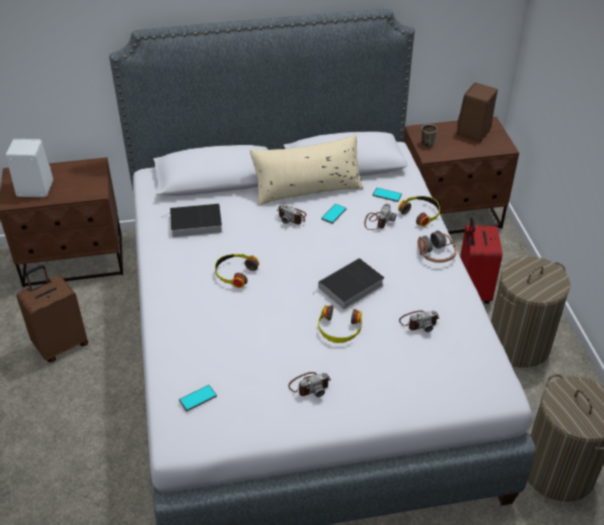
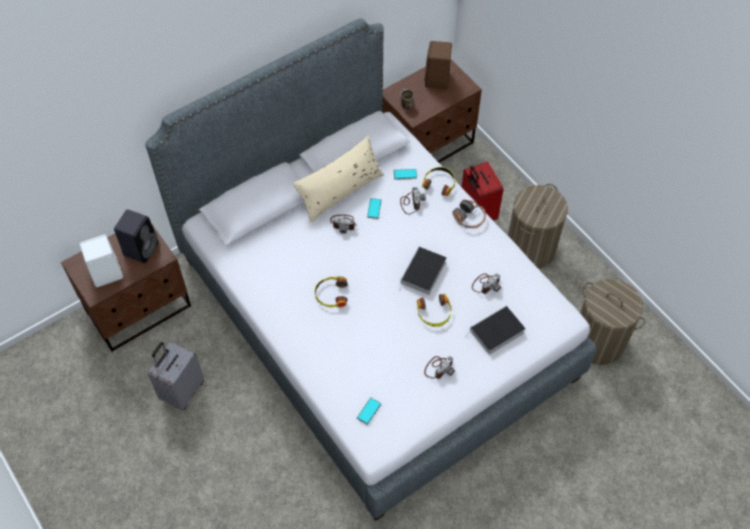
camera: 25 degrees left, 15 degrees up
brown suitcase [16,265,88,362] -> grey suitcase [148,341,204,411]
book [161,203,222,237] -> book moved to [464,306,525,354]
none -> black speaker [114,209,158,263]

